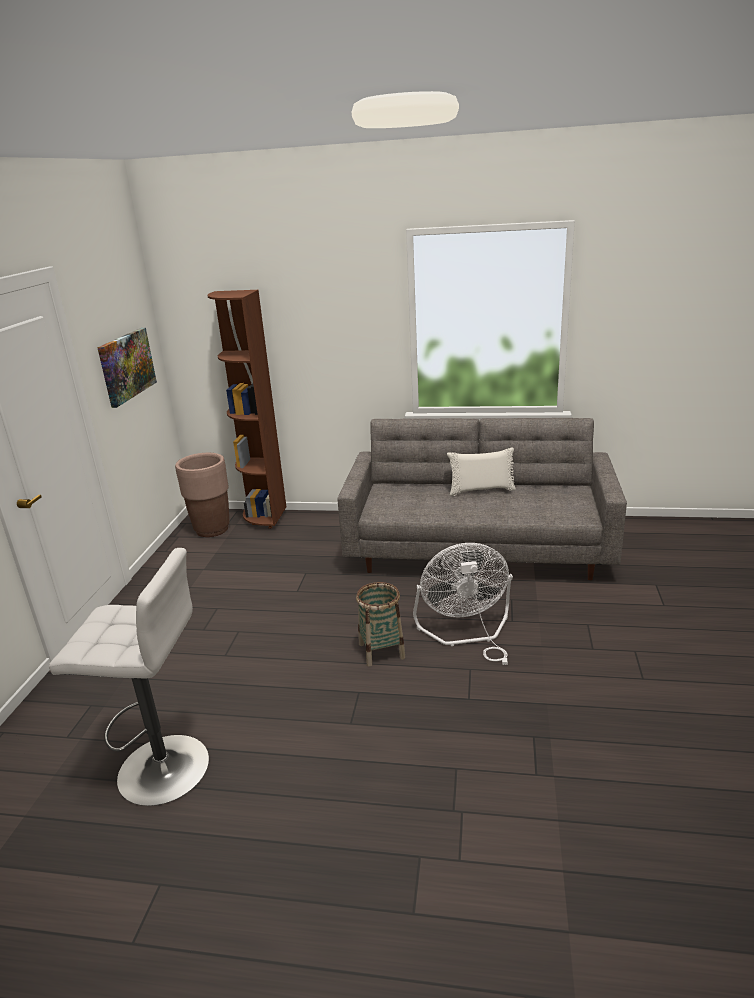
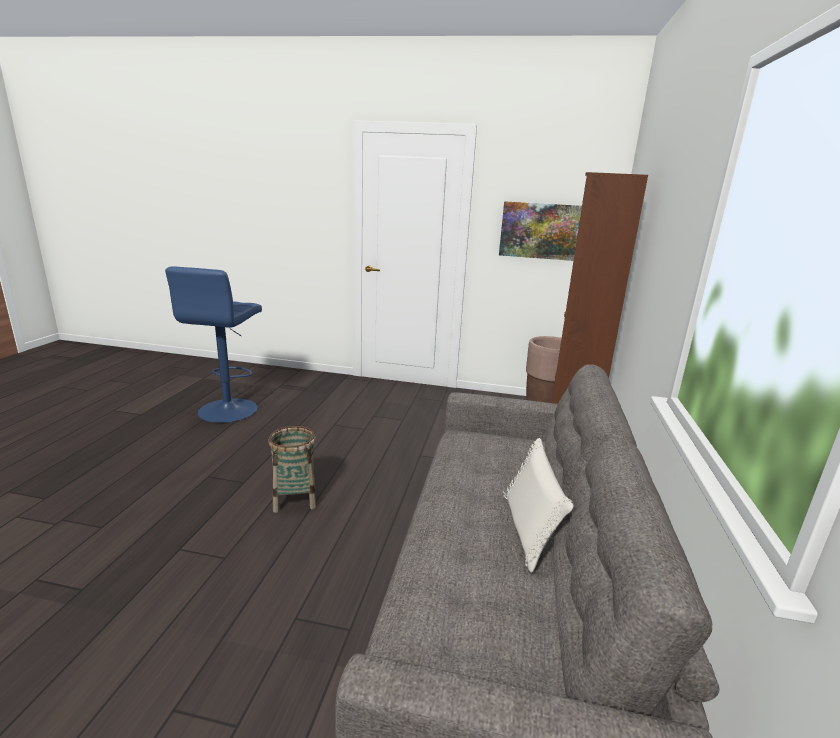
camera: 90 degrees right, 5 degrees down
white stool [49,548,209,806] -> blue stool [165,266,262,423]
white fan [413,543,513,665] -> none

